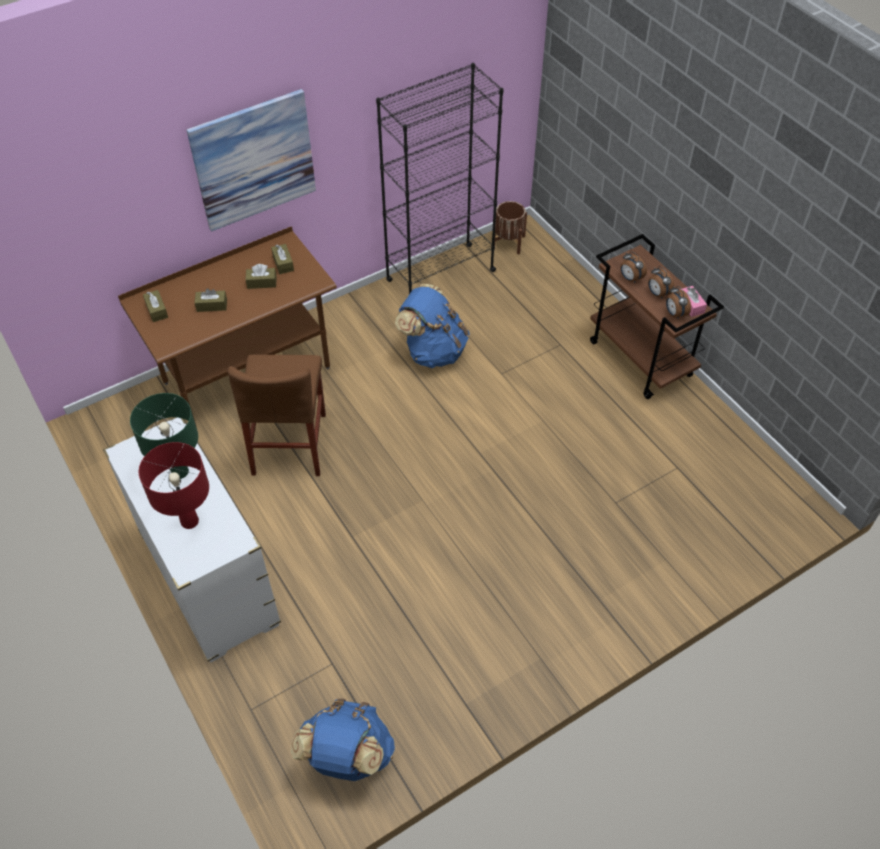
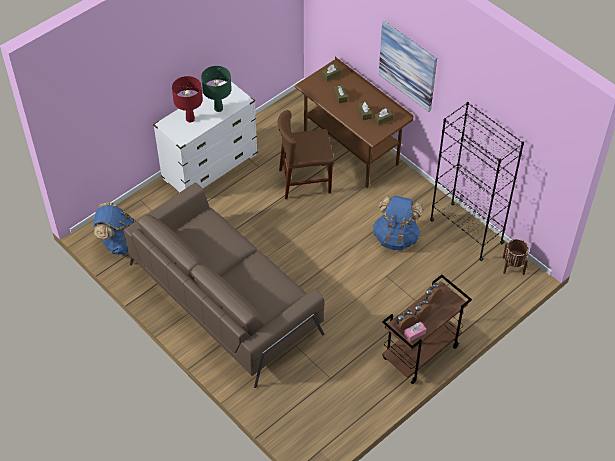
camera: 80 degrees right, 0 degrees up
none -> brown sofa [124,183,324,388]

